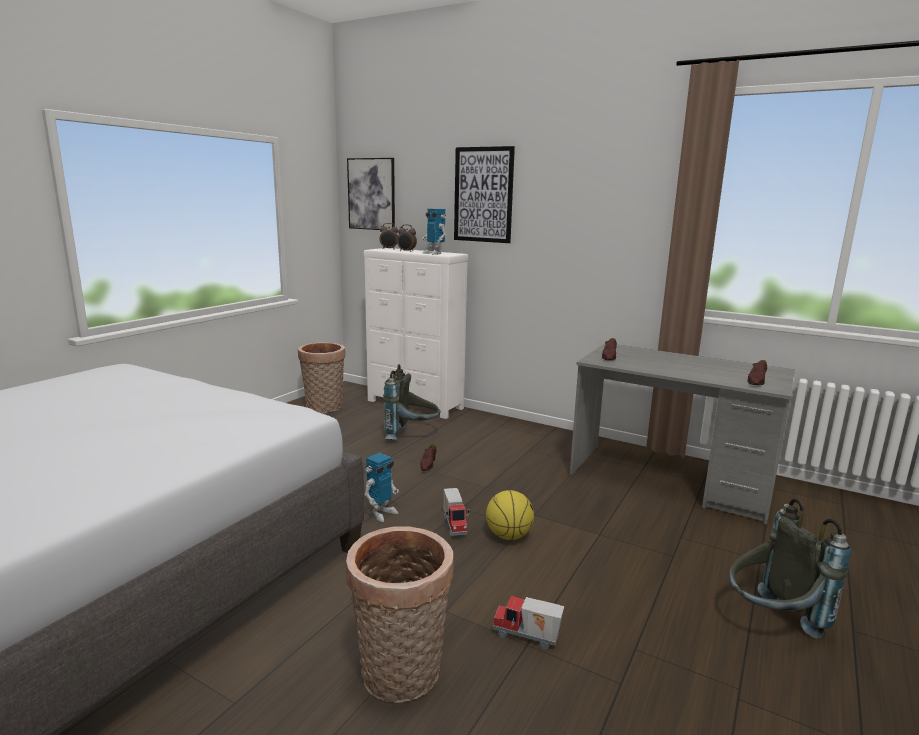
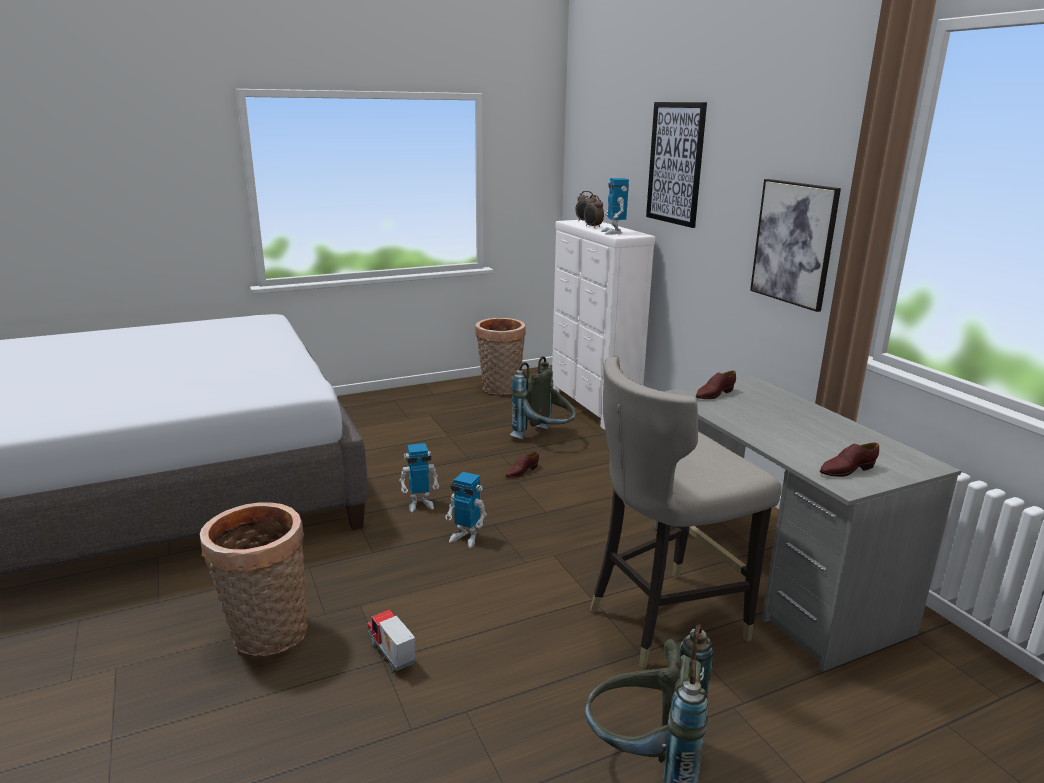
camera: 35 degrees right, 5 degrees up
picture [347,158,395,230] -> picture moved to [750,179,841,312]
toy truck [444,488,469,537] -> toy robot [445,472,487,548]
basketball [486,490,534,540] -> none
none -> grey stool [590,357,781,669]

